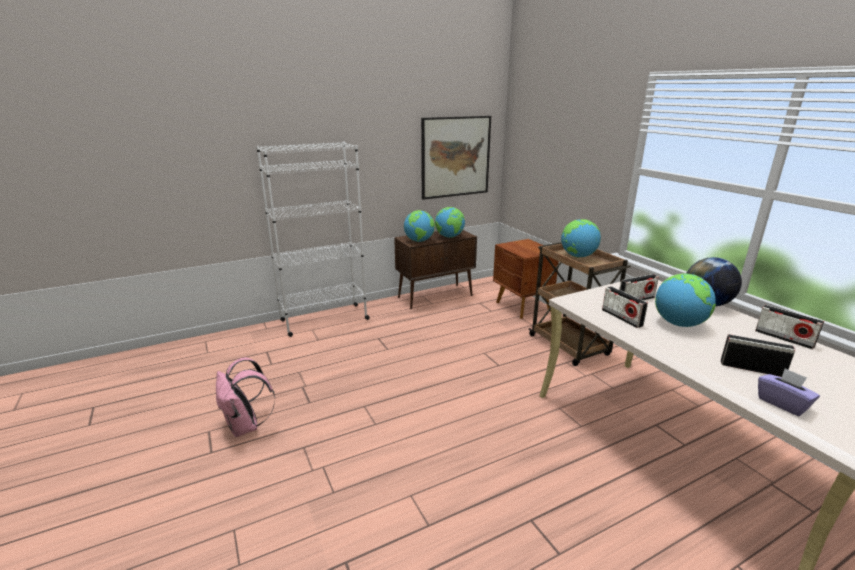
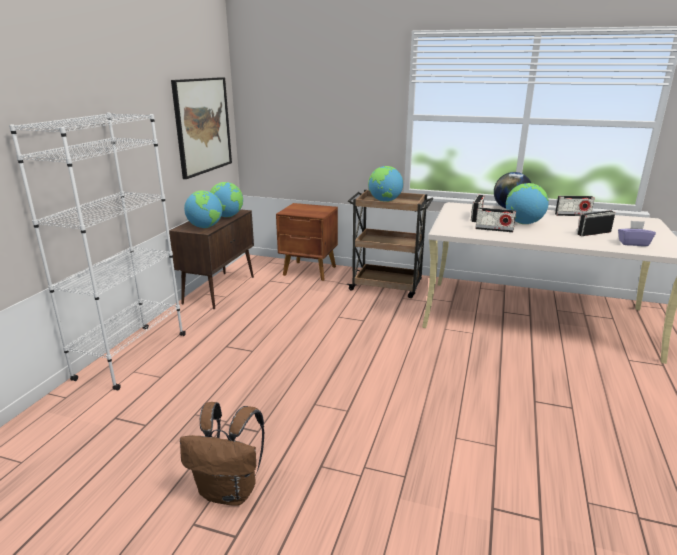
camera: 45 degrees left, 0 degrees up
pink backpack [216,357,275,437] -> brown backpack [180,402,265,506]

